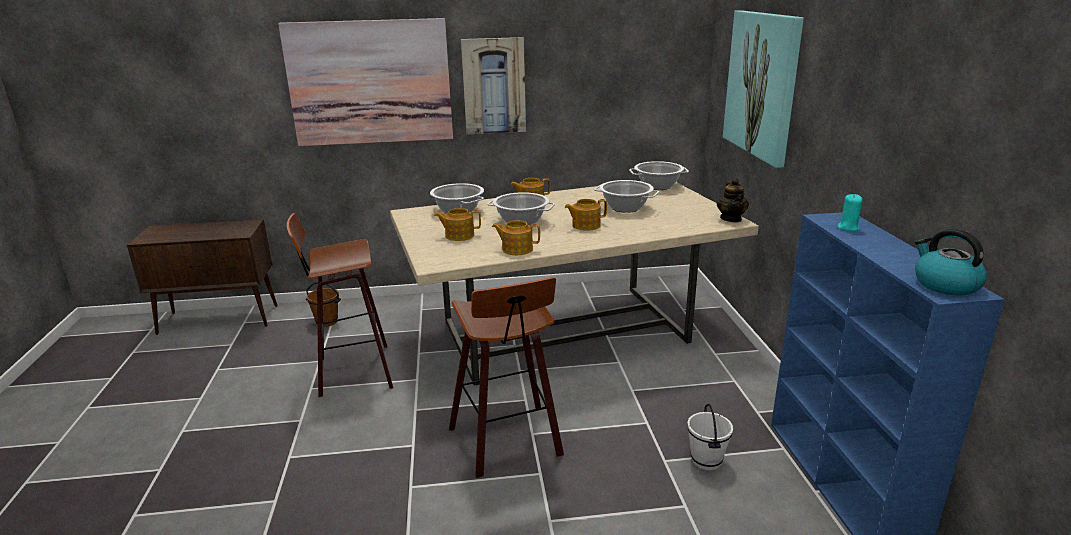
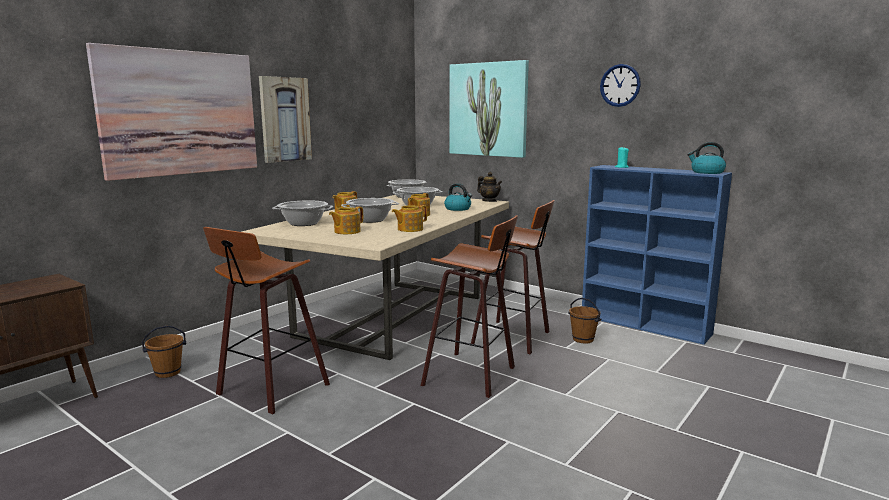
camera: 45 degrees left, 10 degrees down
white bucket [687,404,733,470] -> brown bucket [568,298,601,343]
none -> kettle [444,183,472,211]
none -> stool [471,200,555,354]
none -> wall clock [600,64,641,107]

